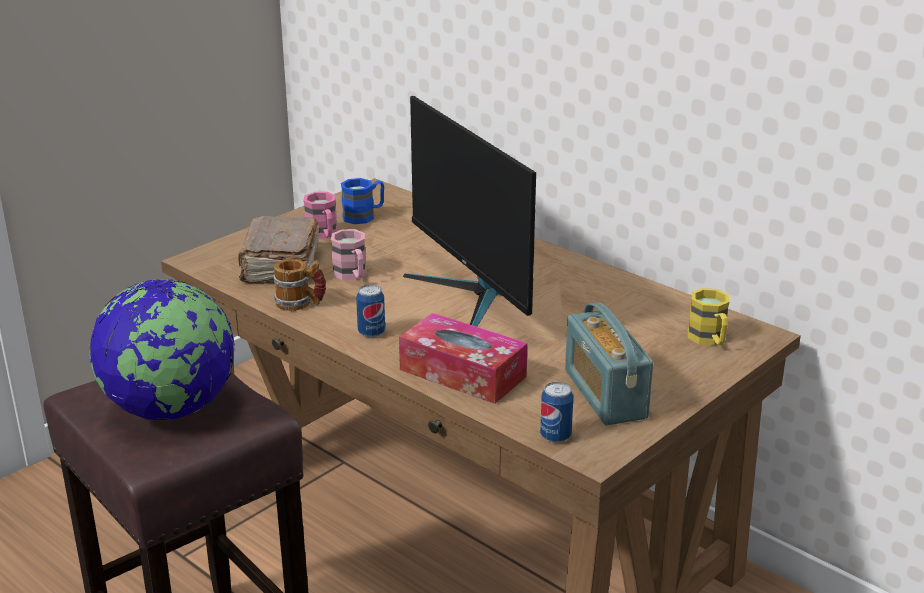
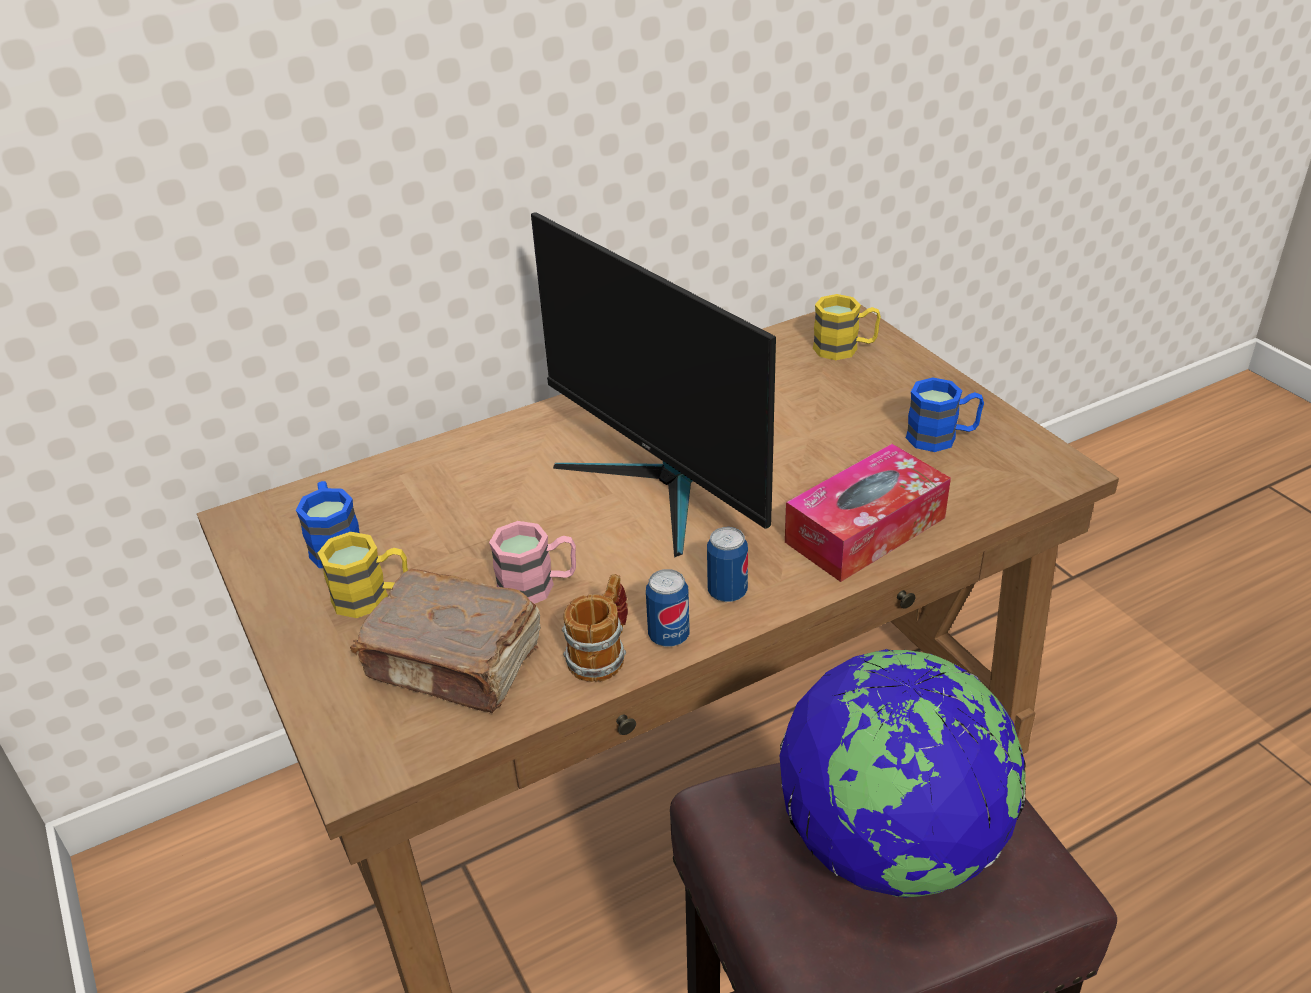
camera: 70 degrees left, 10 degrees up
pink mug [303,192,338,239] -> yellow mug [318,532,408,618]
monitor [403,96,536,327] -> monitor turned 60 degrees clockwise [531,212,776,558]
can [540,382,573,443] -> can moved to [646,569,690,647]
radio [565,302,653,425] -> blue mug [906,377,984,452]

